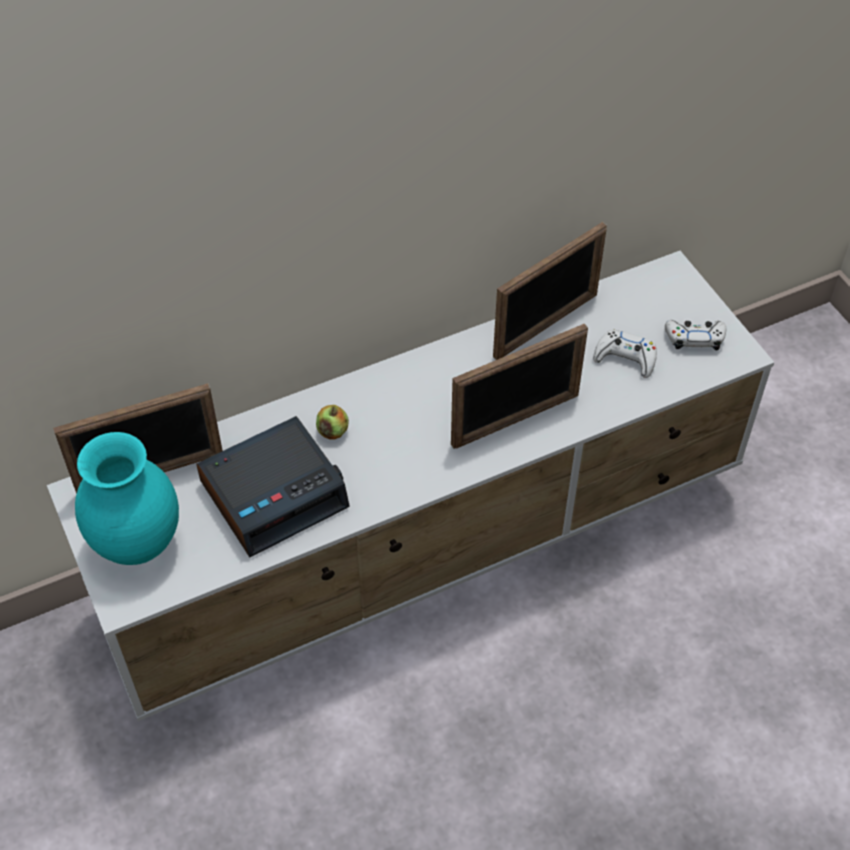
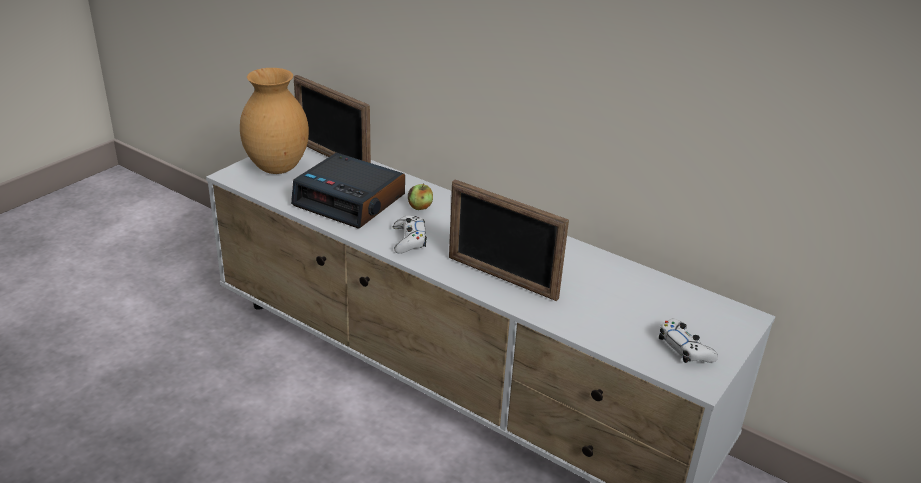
camera: 60 degrees right, 20 degrees down
turquoise vase [75,432,179,565] -> brown vase [240,68,309,174]
picture frame [493,222,607,360] -> none
white game controller [593,329,657,378] -> white game controller moved to [393,216,427,254]

